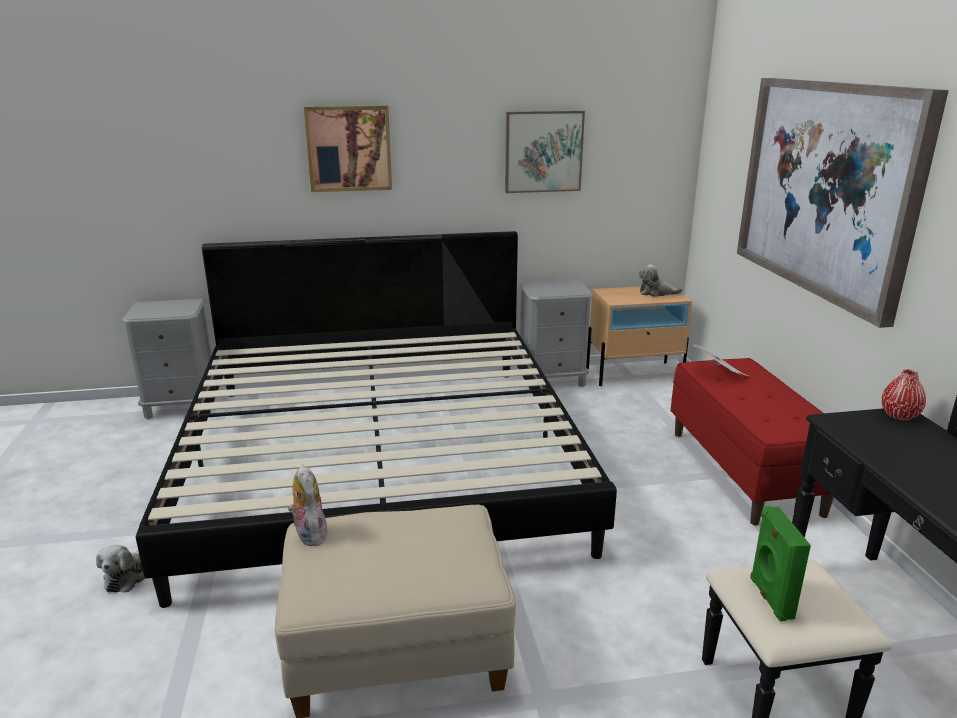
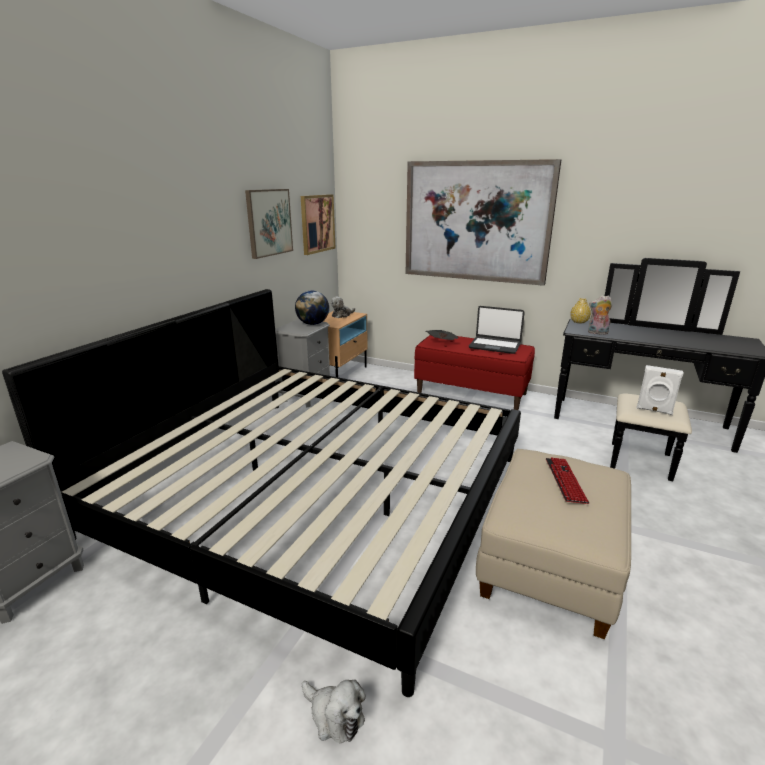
camera: 55 degrees left, 0 degrees up
plush toy [288,465,328,546] -> plush toy moved to [588,295,612,335]
picture [304,106,392,192] -> picture moved to [301,194,335,255]
green speaker [750,506,811,622] -> white speaker [636,365,684,415]
red vase [881,369,926,420] -> yellow vase [570,298,591,323]
none -> globe [295,291,329,325]
none -> laptop [469,306,525,354]
none -> keyboard [546,457,589,504]

